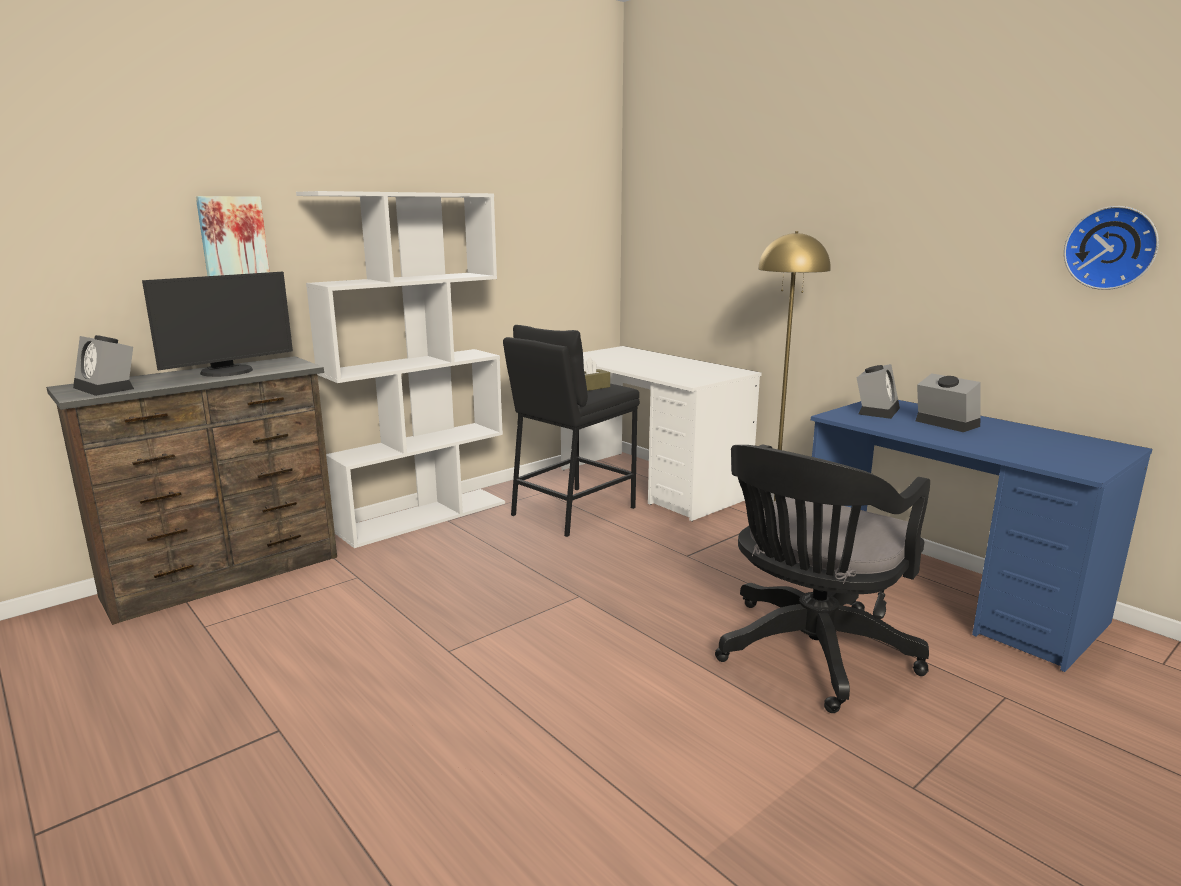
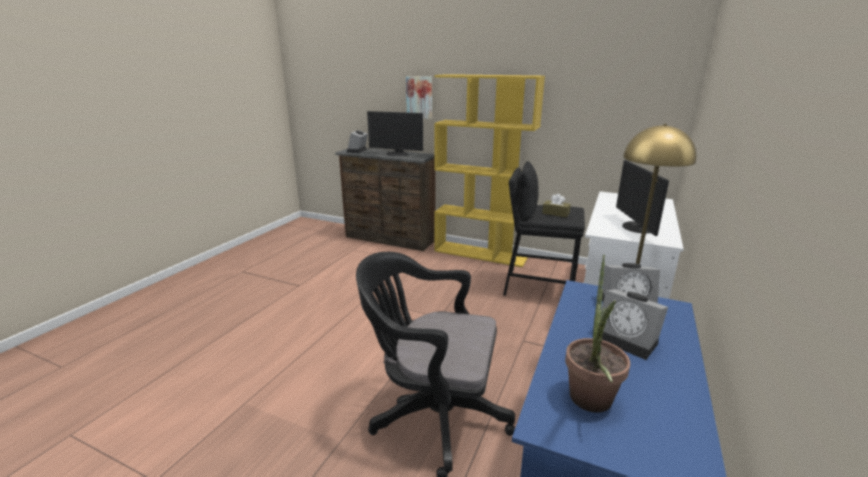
camera: 65 degrees right, 5 degrees up
white bookcase [296,191,505,548] -> yellow bookcase [434,74,545,267]
alarm clock [916,373,980,432] -> alarm clock turned 105 degrees clockwise [601,289,668,360]
wall clock [1064,206,1159,290] -> none
none -> potted plant [565,254,631,413]
none -> monitor [616,160,669,236]

